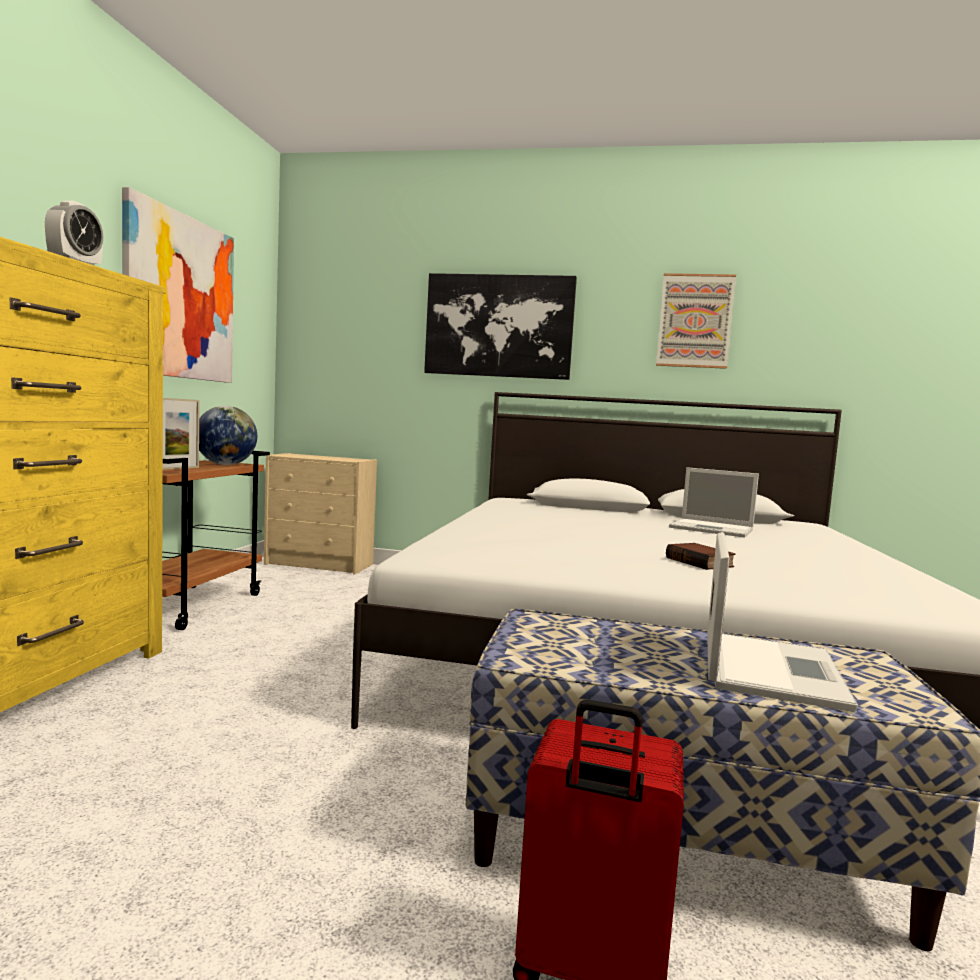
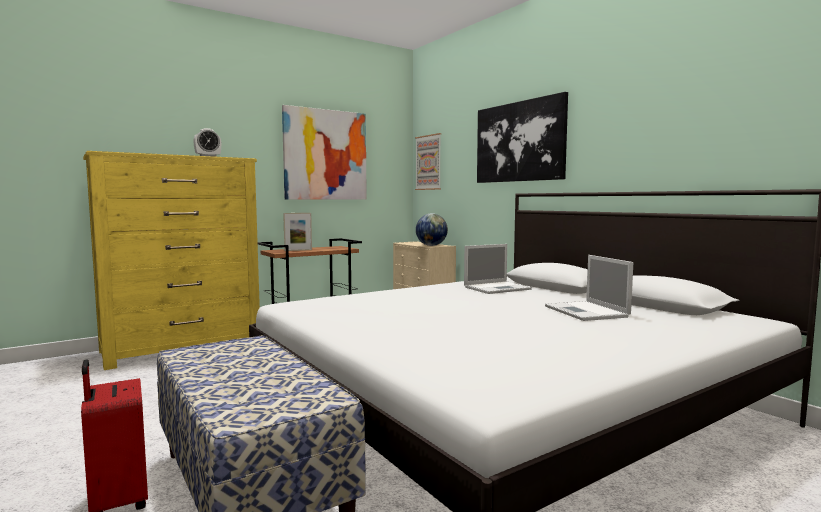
camera: 45 degrees right, 0 degrees up
globe [199,406,257,465] -> globe moved to [416,213,448,246]
picture [656,273,736,369] -> picture moved to [415,133,441,190]
book [666,543,736,570] -> none
laptop [707,532,858,712] -> laptop moved to [464,244,532,294]

